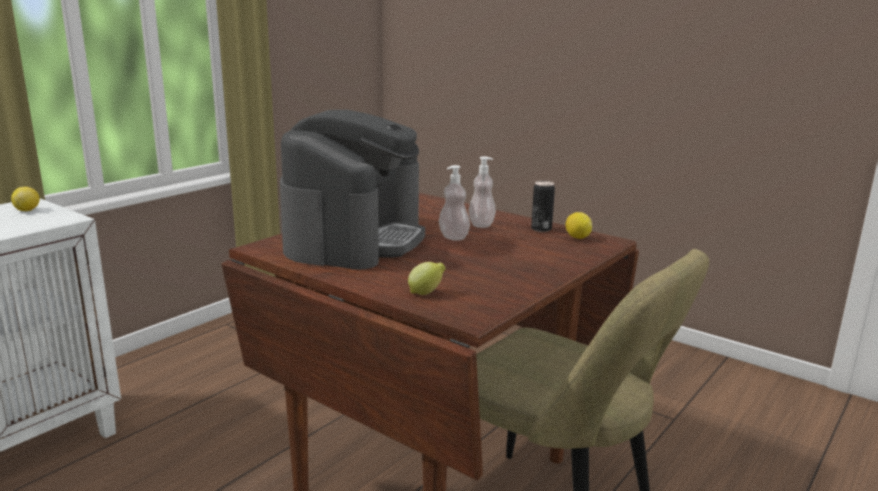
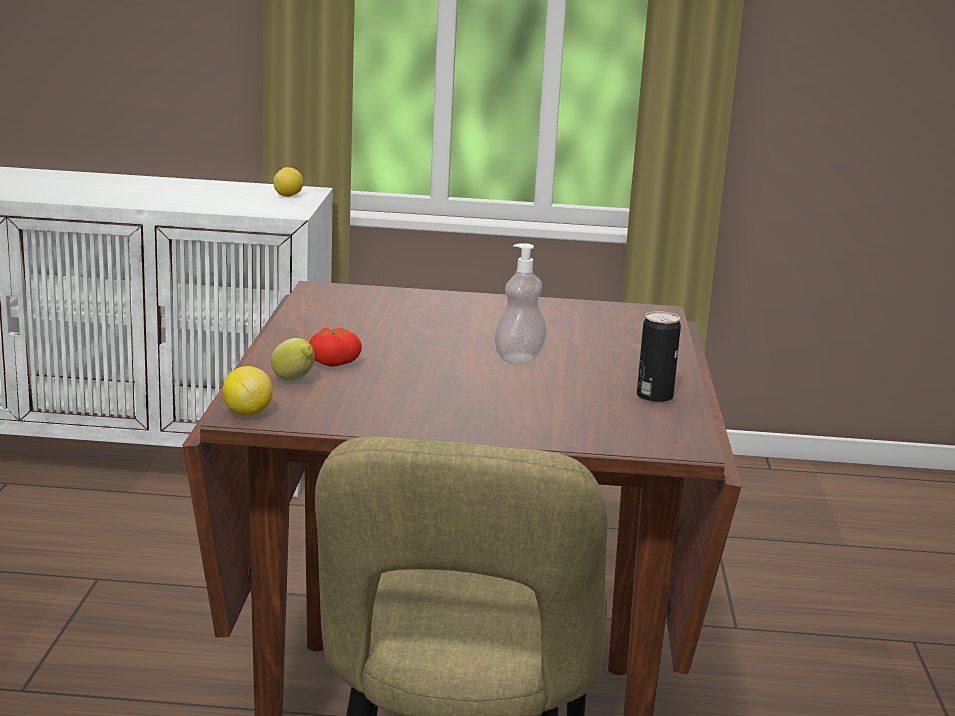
camera: 55 degrees right, 0 degrees up
coffee machine [280,110,425,270] -> none
soap dispenser [469,156,496,228] -> none
lemon [566,212,592,239] -> lemon moved to [222,366,273,416]
none -> tomato [309,328,362,367]

